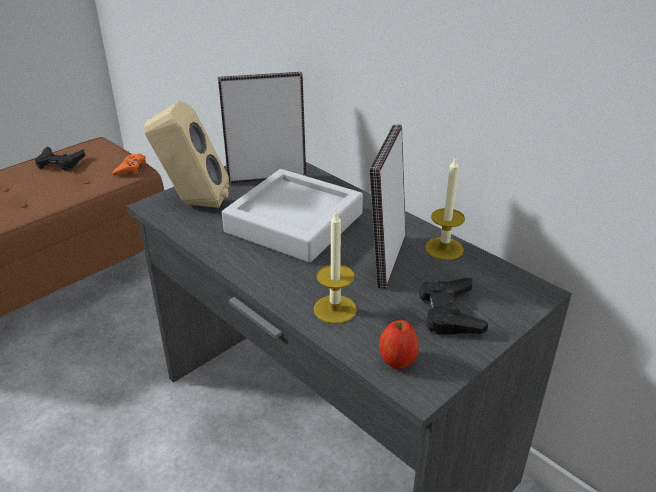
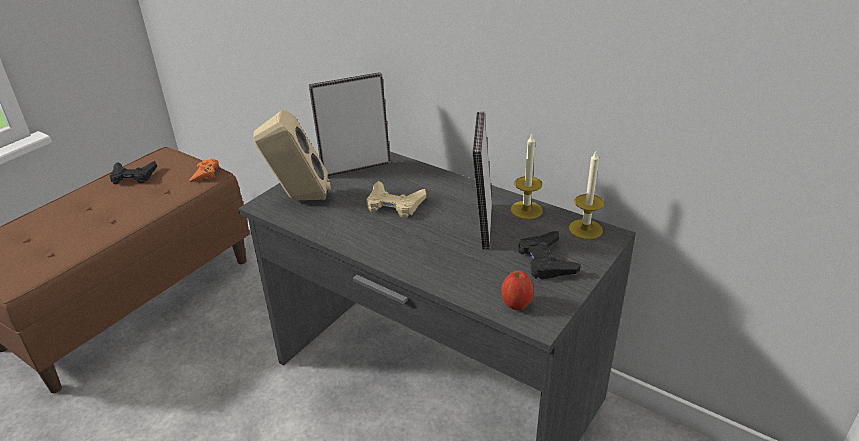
camera: 10 degrees left, 0 degrees up
grey tray [222,169,363,263] -> beige game controller [367,181,426,218]
candle [314,212,357,324] -> candle moved to [569,151,604,239]

